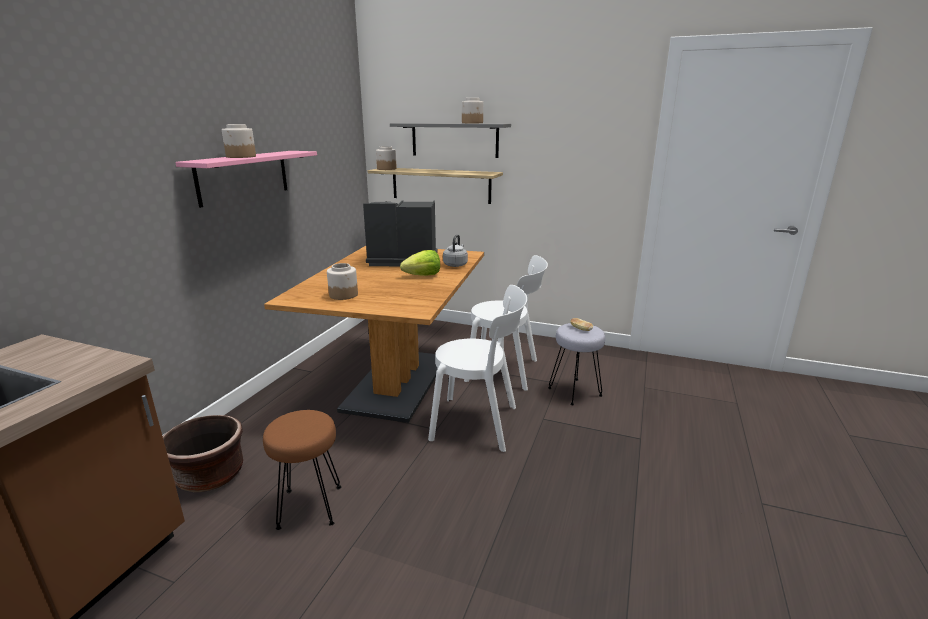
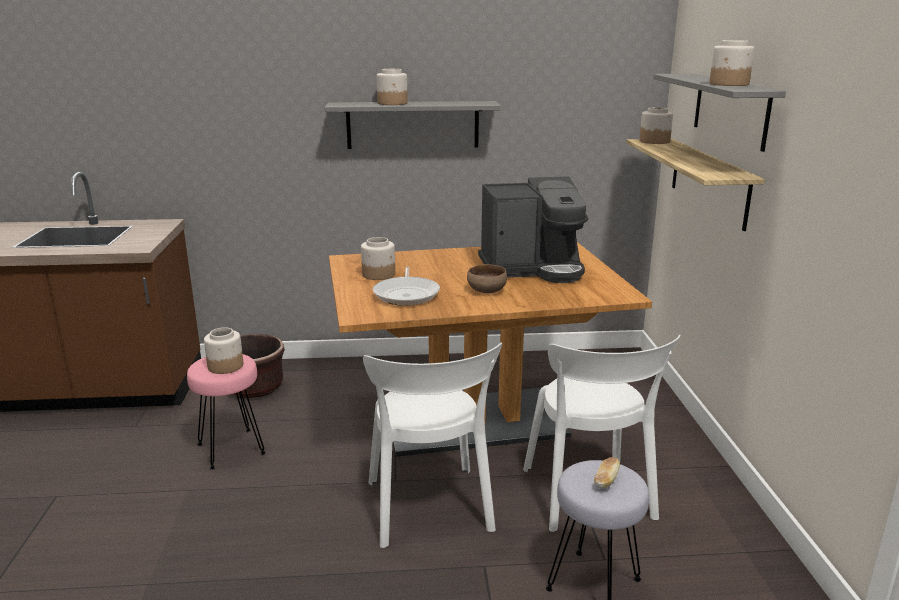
camera: 65 degrees right, 0 degrees up
pink shelf [175,151,317,208] -> grey shelf [325,101,501,149]
brown stool [263,410,341,530] -> pink stool [187,354,266,470]
coffee machine [363,200,438,266] -> coffee machine turned 105 degrees clockwise [478,176,588,283]
lettuce [400,250,440,276] -> brown bowl [467,264,507,293]
grey kettle [443,234,468,267] -> none
none -> jar [204,327,243,374]
none -> frying pan [373,266,440,306]

